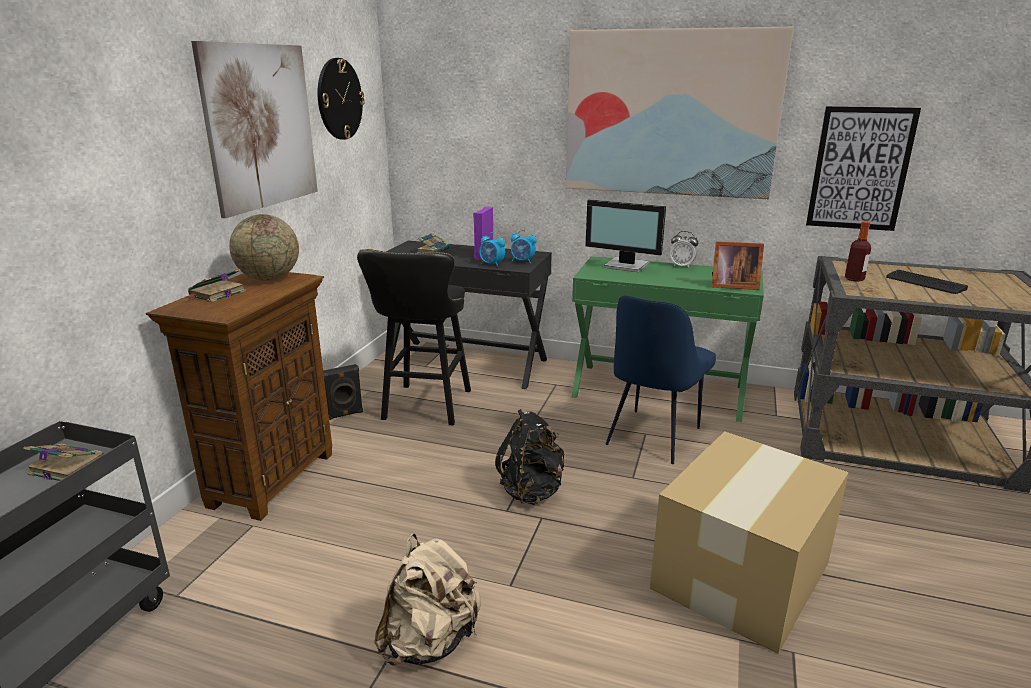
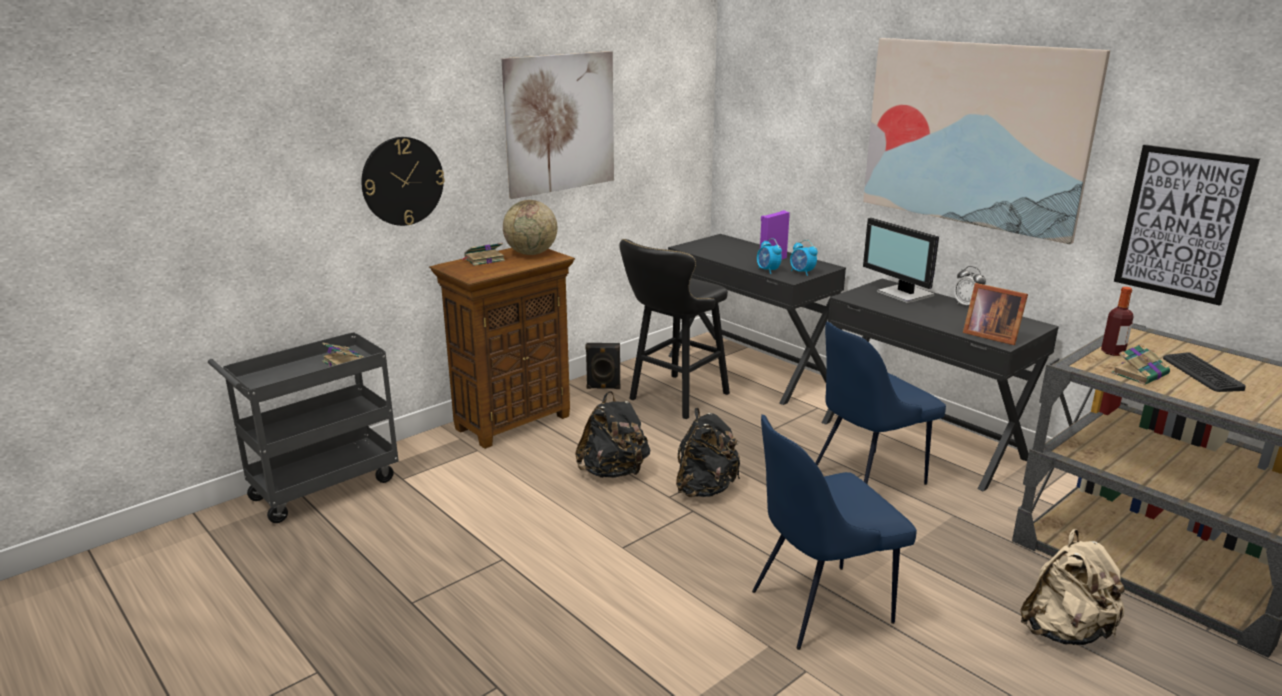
camera: 30 degrees right, 0 degrees up
wall clock [318,58,365,140] -> wall clock moved to [361,137,445,226]
beige backpack [374,534,481,665] -> beige backpack moved to [1020,529,1128,645]
book [417,233,450,253] -> book moved to [1111,344,1170,385]
green desk [571,256,764,422] -> black desk [822,279,1059,492]
cardboard box [650,431,849,654] -> blue chair [752,414,917,650]
none -> black backpack [575,391,650,478]

